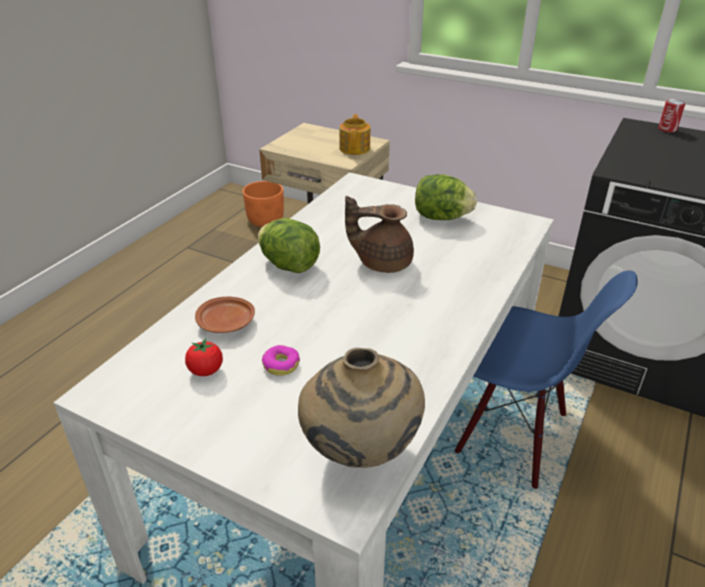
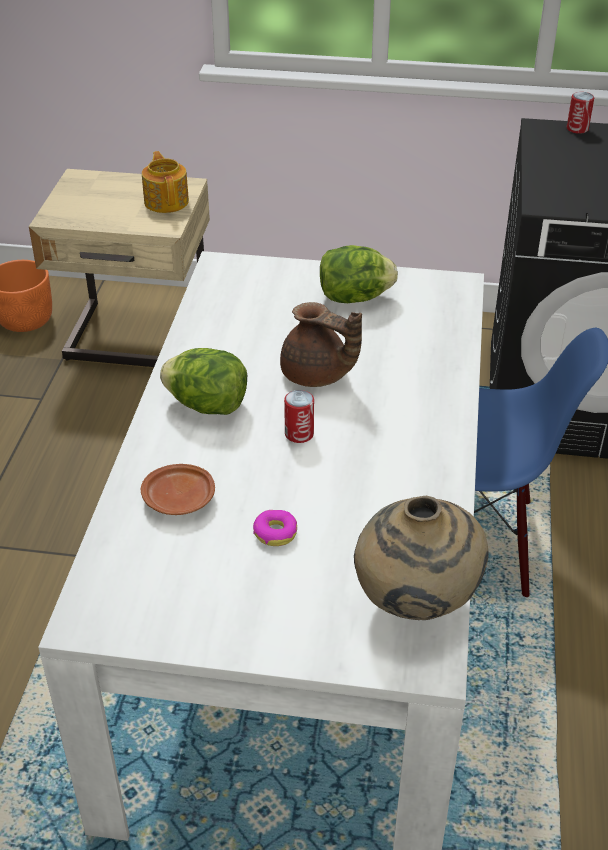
camera: 20 degrees left, 5 degrees up
tomato [185,338,223,376] -> none
brown teapot [345,196,414,273] -> brown teapot turned 135 degrees counterclockwise [280,302,362,387]
none -> can [284,390,314,443]

